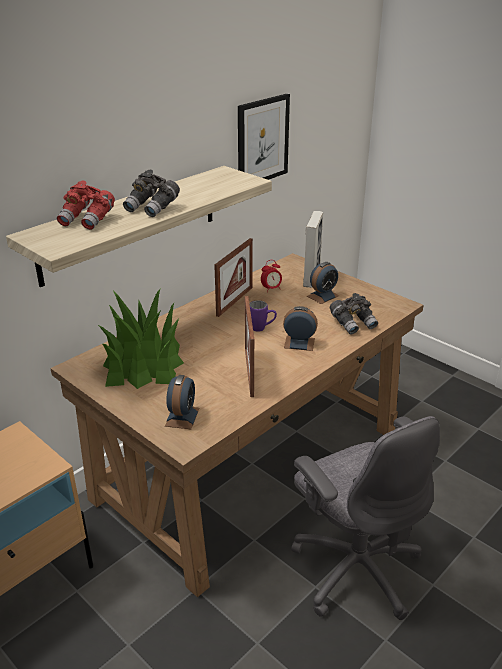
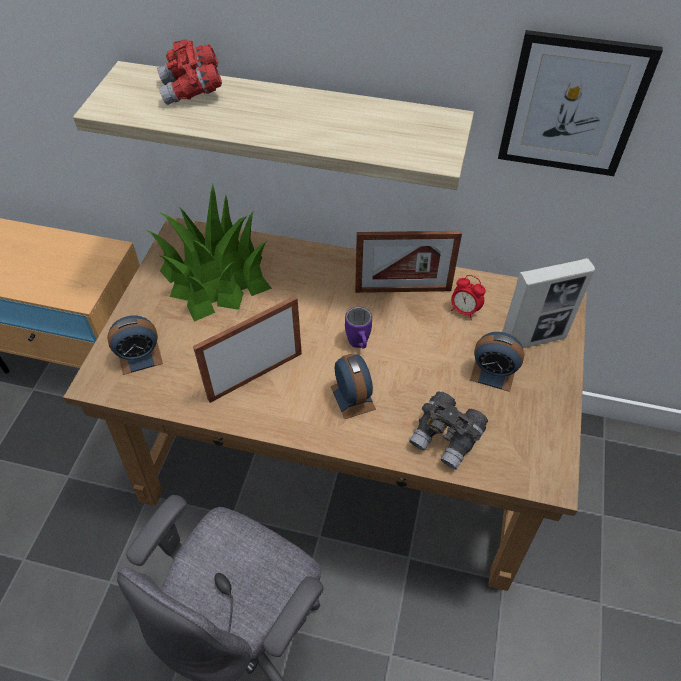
camera: 60 degrees right, 20 degrees up
grey binoculars [123,170,180,217] -> none

